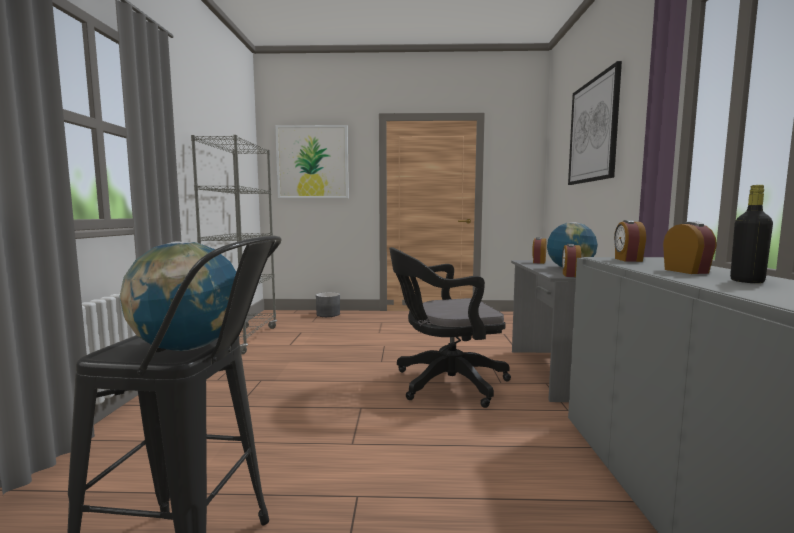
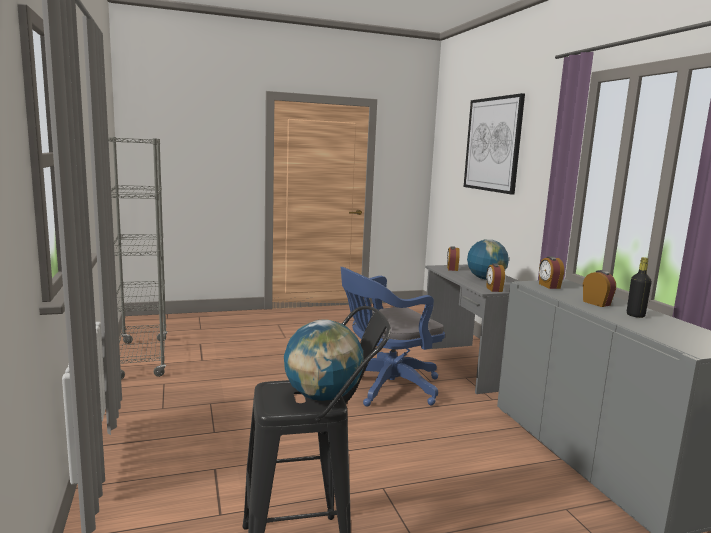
camera: 20 degrees left, 5 degrees up
picture [275,125,349,198] -> none
grey planter [316,292,340,317] -> none
black office chair [389,247,511,408] -> blue office chair [341,267,445,407]

